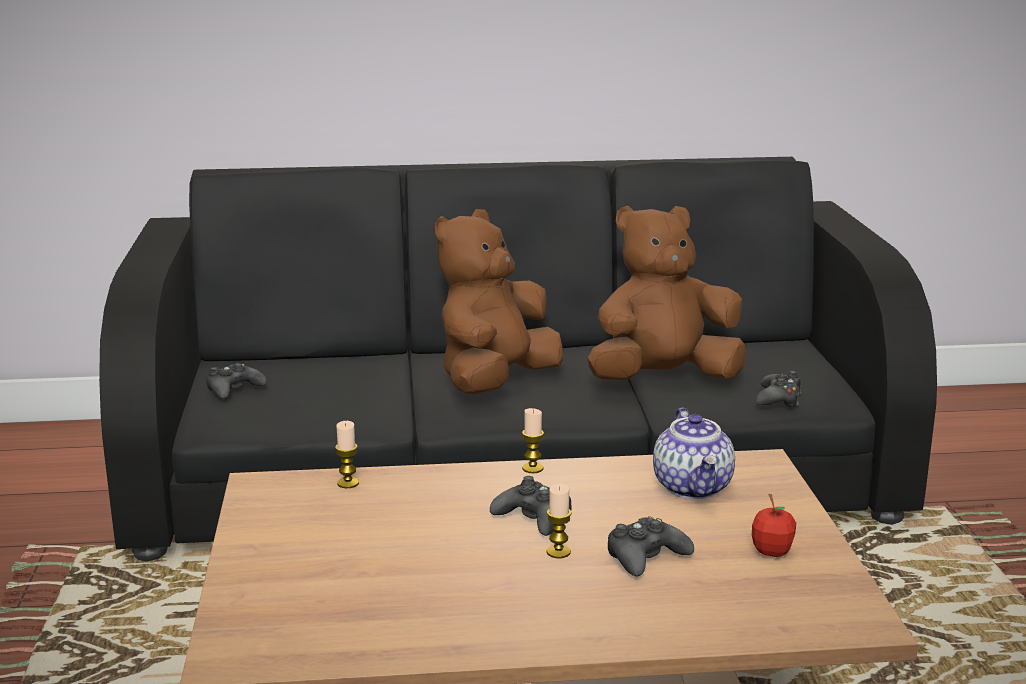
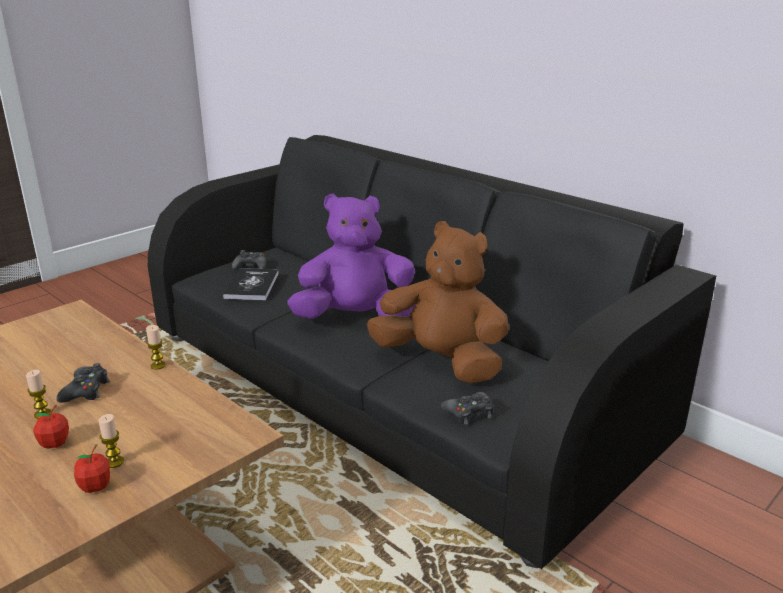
camera: 50 degrees right, 5 degrees up
candle [335,421,359,488] -> candle moved to [98,414,124,468]
brown plush toy [435,209,563,395] -> purple plush toy [287,193,416,319]
black game controller [608,516,694,577] -> apple [33,405,69,449]
teapot [653,408,735,499] -> none
none -> book [223,268,279,300]

